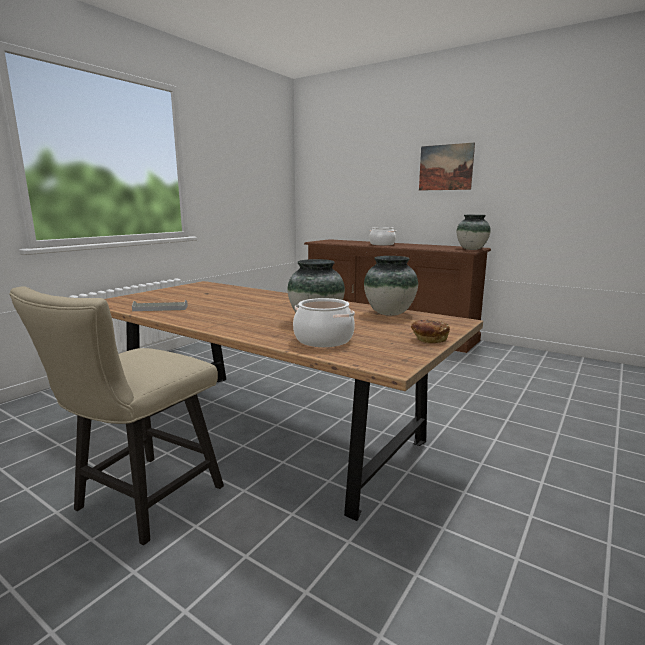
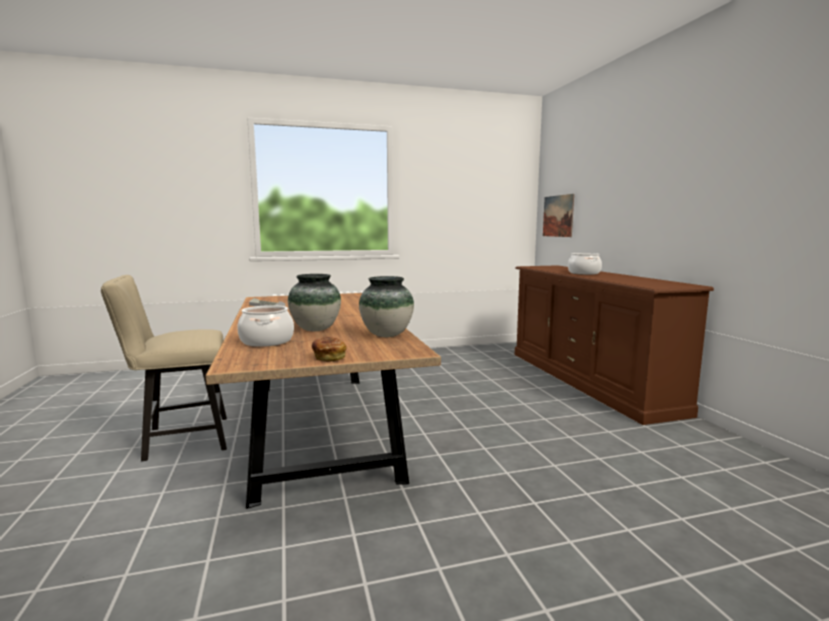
camera: 40 degrees right, 5 degrees down
picture [419,142,475,191] -> picture moved to [543,194,574,237]
vase [457,215,491,250] -> none

